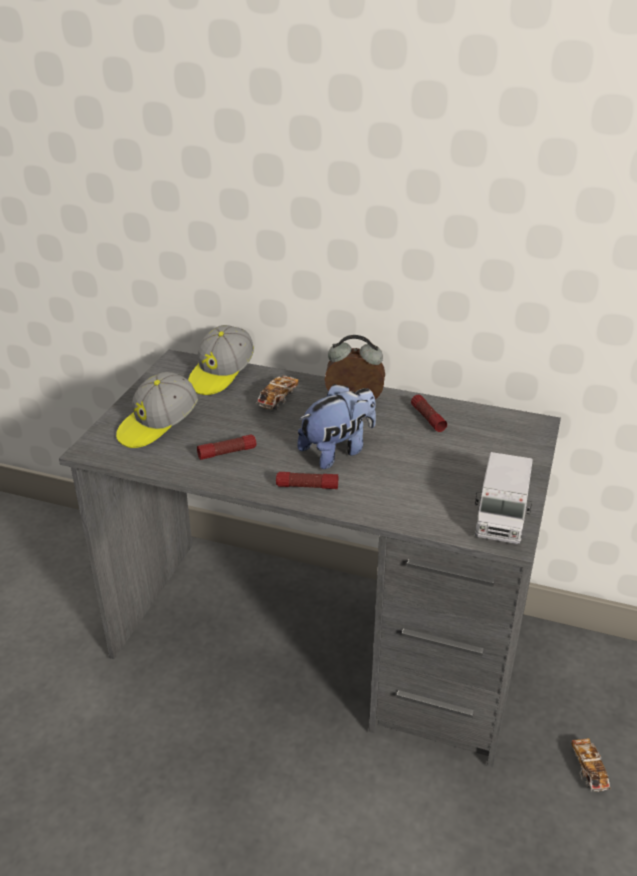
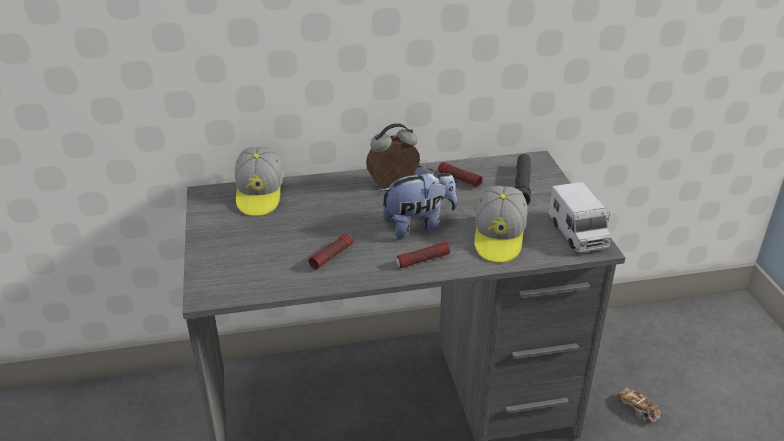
camera: 30 degrees left, 0 degrees up
cap [116,372,198,448] -> cap moved to [474,186,527,263]
toy car [256,375,299,410] -> none
plush toy [297,384,376,469] -> plush toy turned 45 degrees clockwise [380,166,457,239]
none -> black flashlight [514,154,531,205]

